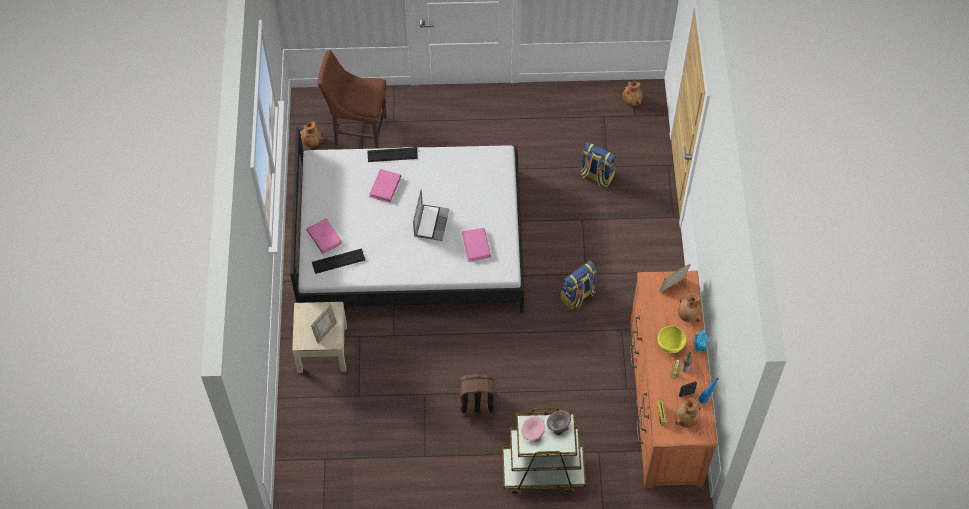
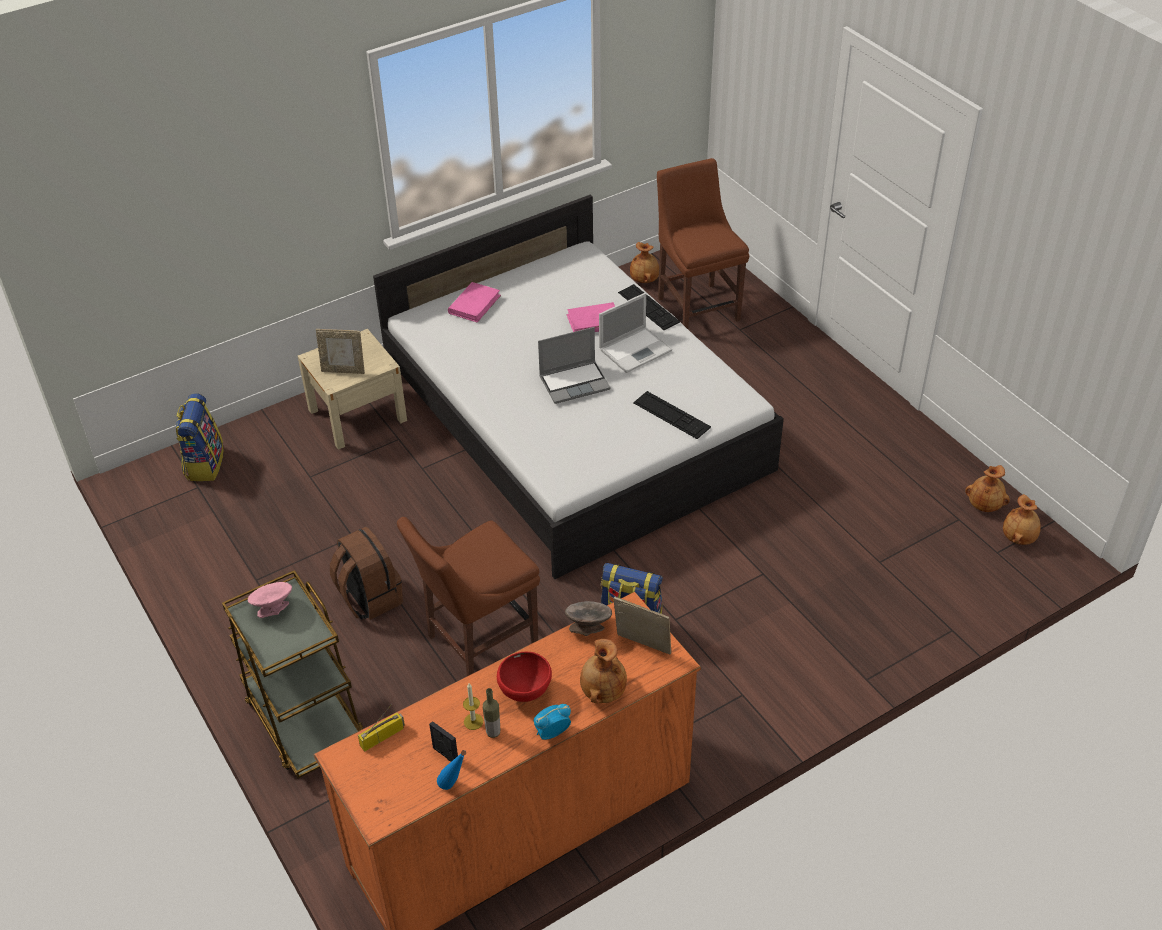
camera: 60 degrees right, 15 degrees down
keyboard [312,248,365,274] -> keyboard moved to [633,391,711,439]
pink book [462,228,491,262] -> none
grey bowl [547,410,571,435] -> grey bowl moved to [565,601,612,636]
backpack [580,141,616,187] -> backpack moved to [176,393,224,481]
yellow bowl [658,326,686,353] -> red bowl [497,652,552,702]
brown vase [675,397,701,428] -> brown vase moved to [965,465,1010,512]
none -> brown chair [397,517,540,676]
none -> laptop [599,293,672,373]

